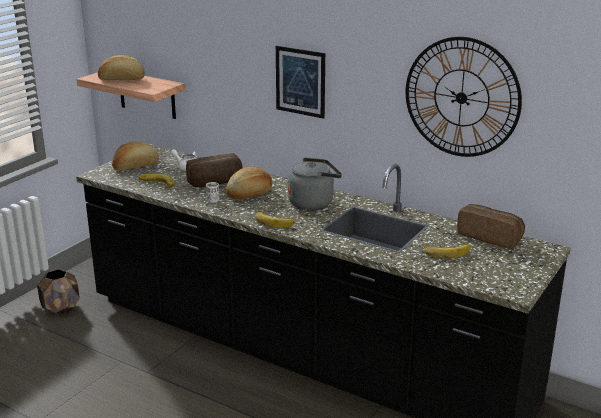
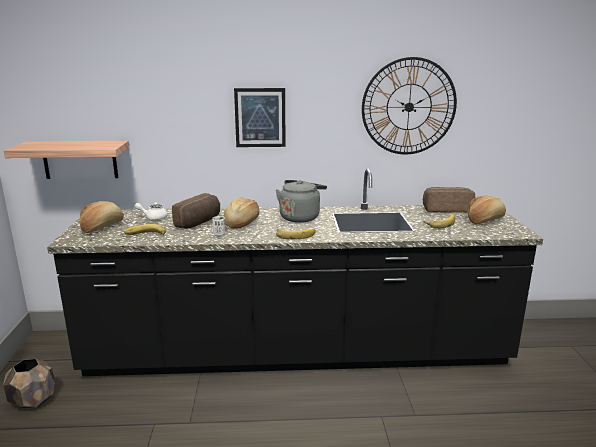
camera: 35 degrees left, 5 degrees down
bread [98,55,145,80] -> bread moved to [467,196,506,224]

